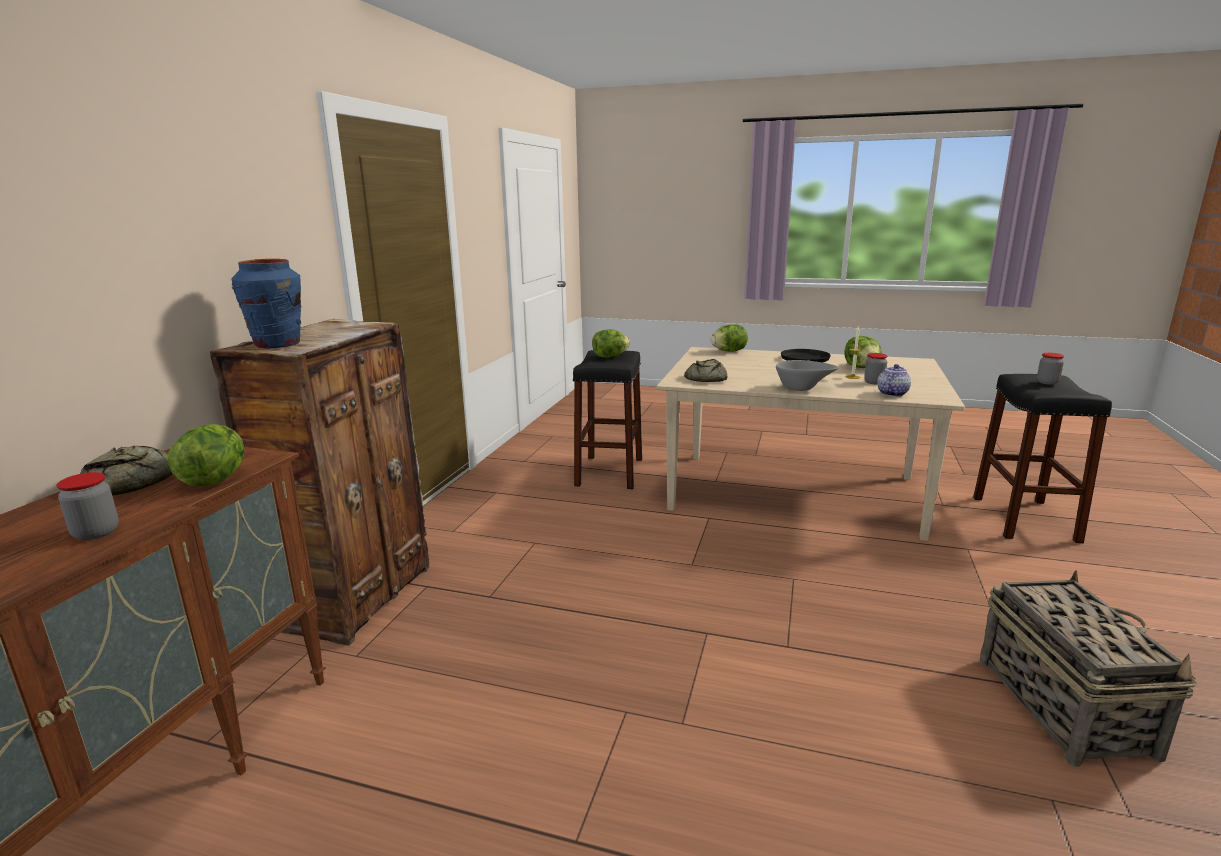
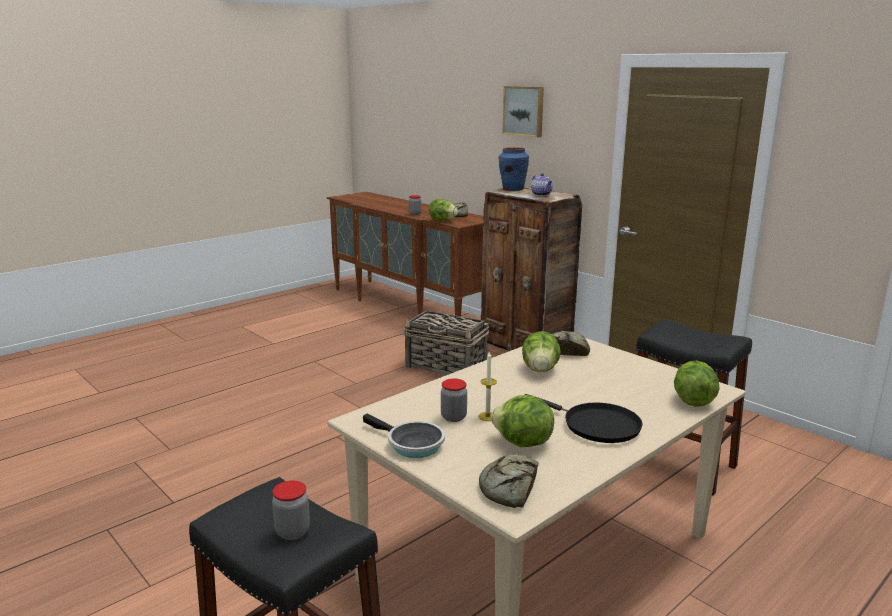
camera: 120 degrees right, 0 degrees up
lettuce [592,329,630,358] -> lettuce moved to [522,331,561,372]
grey bowl [776,360,839,391] -> none
teapot [877,364,911,397] -> teapot moved to [531,173,553,196]
basket [980,570,1198,767] -> basket moved to [403,310,489,375]
none -> frying pan [363,414,445,458]
none -> bread [479,453,539,508]
none -> picture [502,86,544,138]

